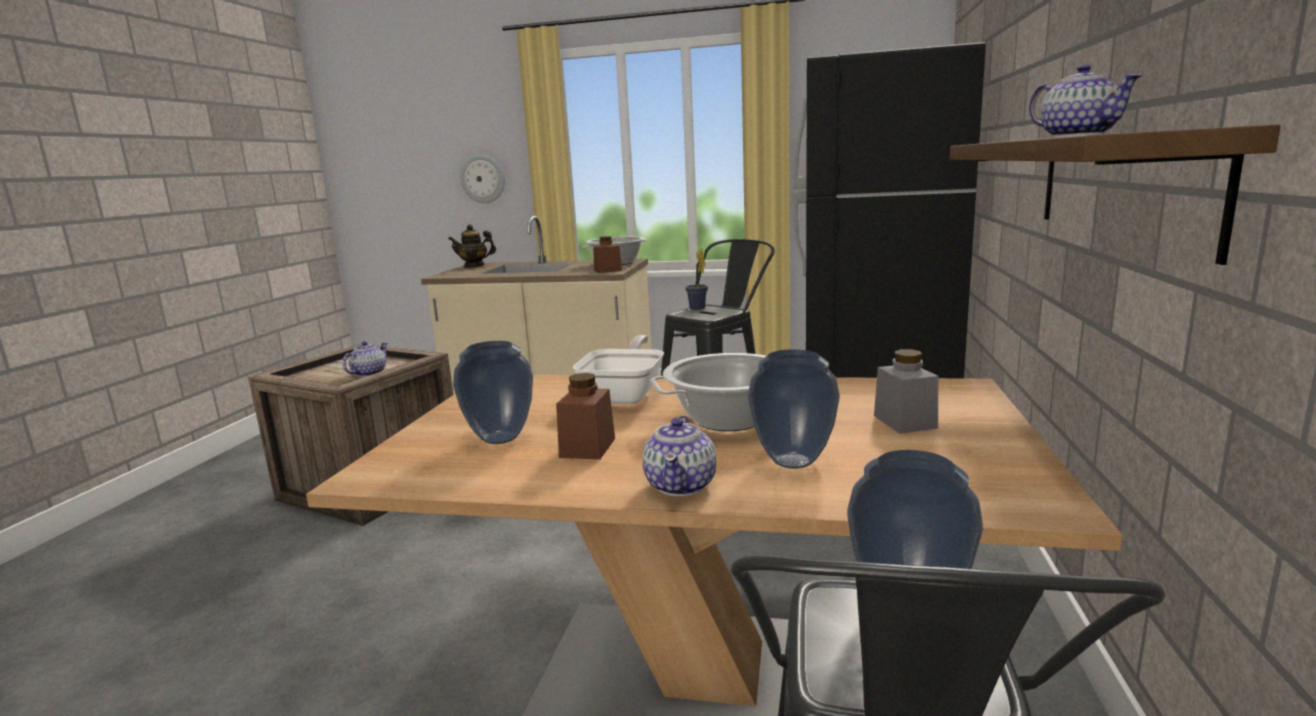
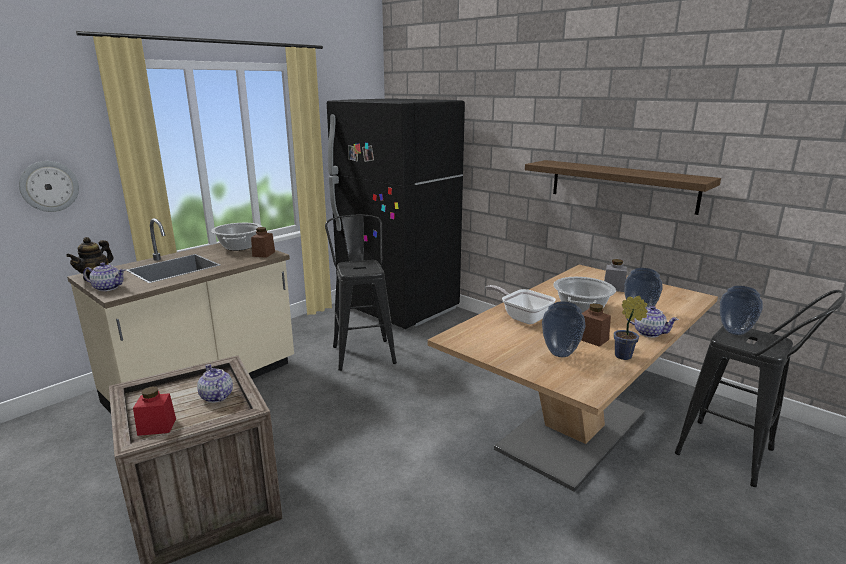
camera: 60 degrees left, 5 degrees up
potted plant [685,248,708,310] -> potted plant moved to [614,296,648,360]
teapot [1029,64,1142,138] -> teapot moved to [83,262,125,291]
none -> red jar [133,386,176,436]

